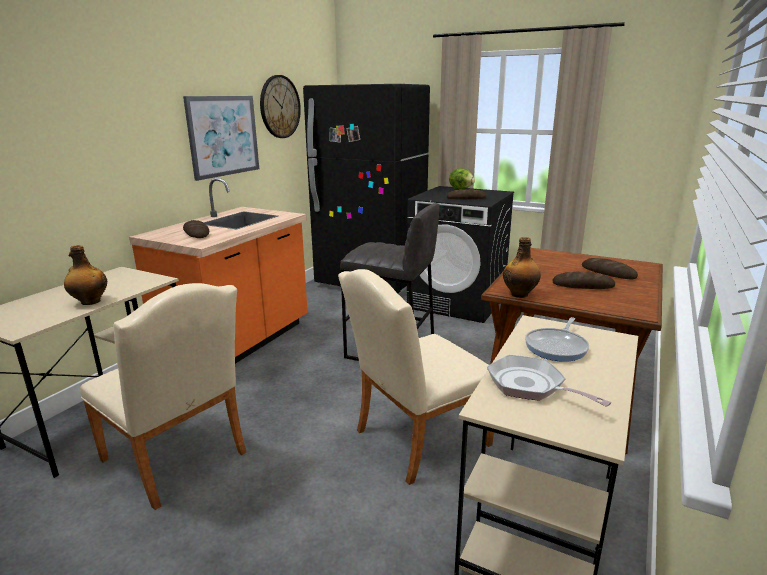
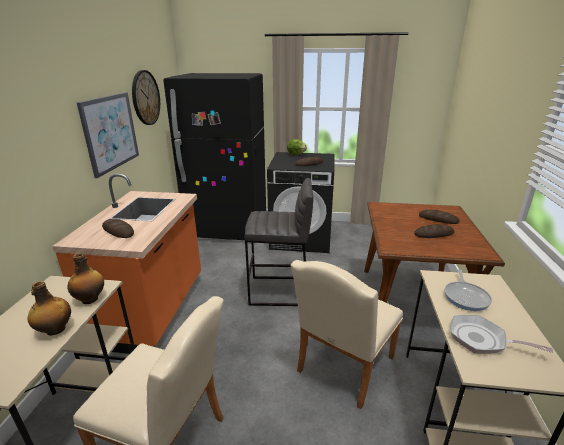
camera: 20 degrees left, 5 degrees up
bottle [503,237,541,298] -> bottle moved to [67,253,104,304]

